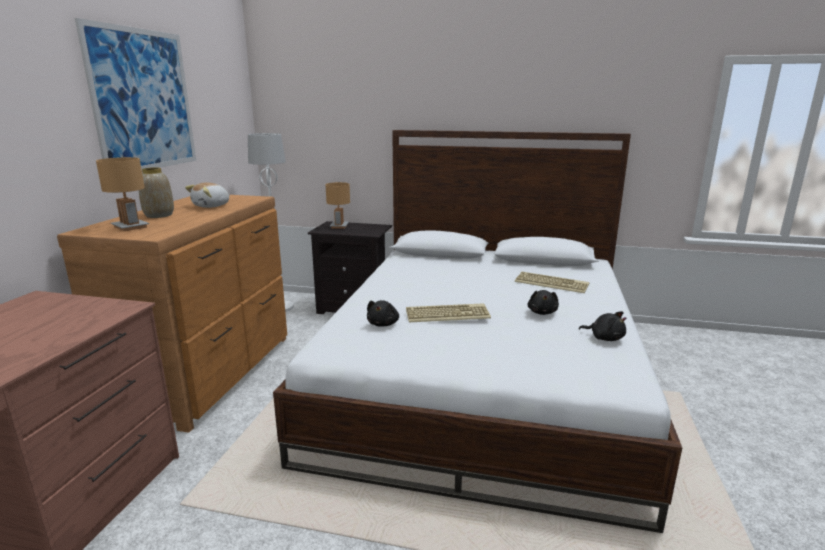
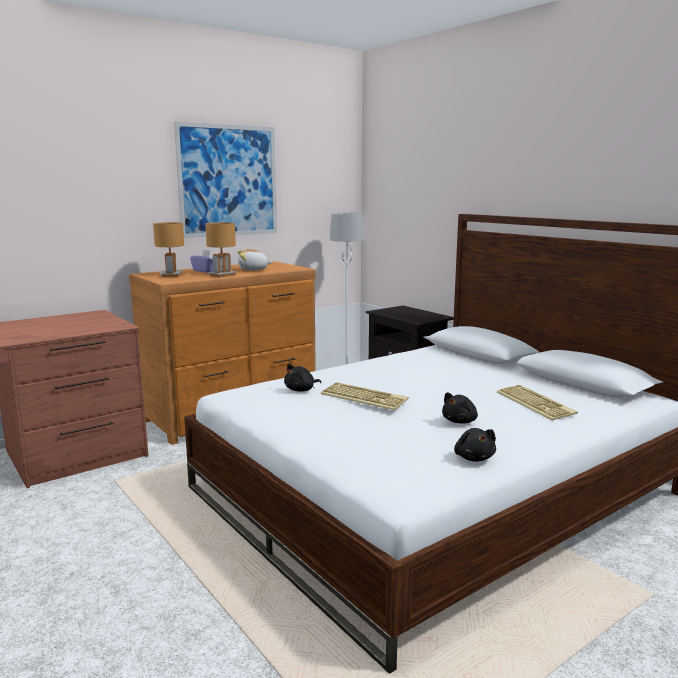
camera: 40 degrees right, 5 degrees down
vase [139,167,174,218] -> purple tissue box [190,250,214,273]
brown table lamp [325,182,350,229] -> brown table lamp moved to [205,222,237,277]

